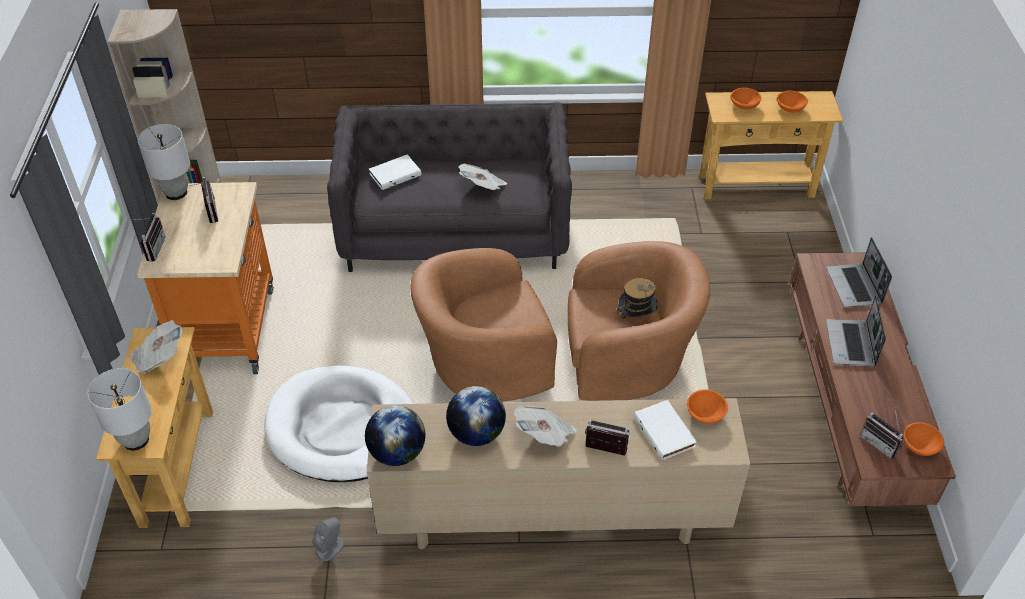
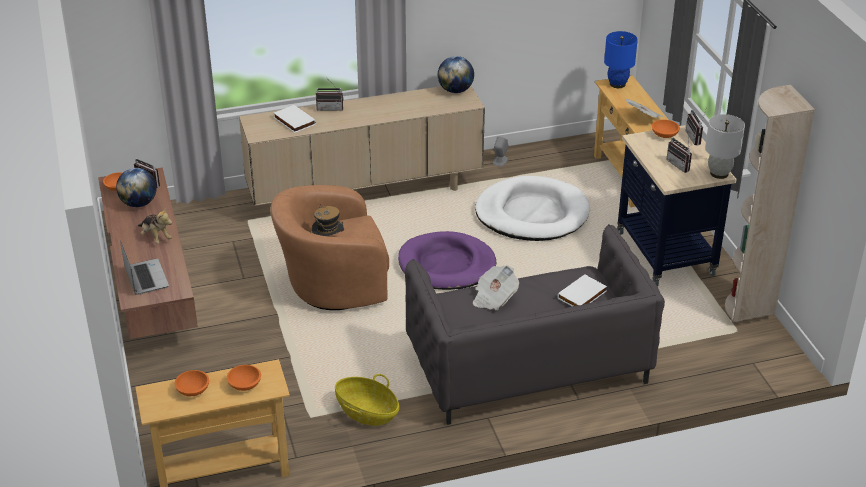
camera: 165 degrees right, 10 degrees down
white table lamp [87,368,152,451] -> blue table lamp [604,31,638,88]
orange cart [137,182,274,374] -> blue cart [617,125,737,286]
brown armchair [411,248,557,402] -> purple dog bed [398,231,496,290]
globe [446,386,506,446] -> globe moved to [116,168,157,207]
newspaper [514,405,577,447] -> none
orange bowl [687,389,728,424] -> orange bowl moved to [652,120,680,138]
laptop [826,295,886,367] -> plush toy [138,208,172,244]
none -> basket [335,374,399,426]

